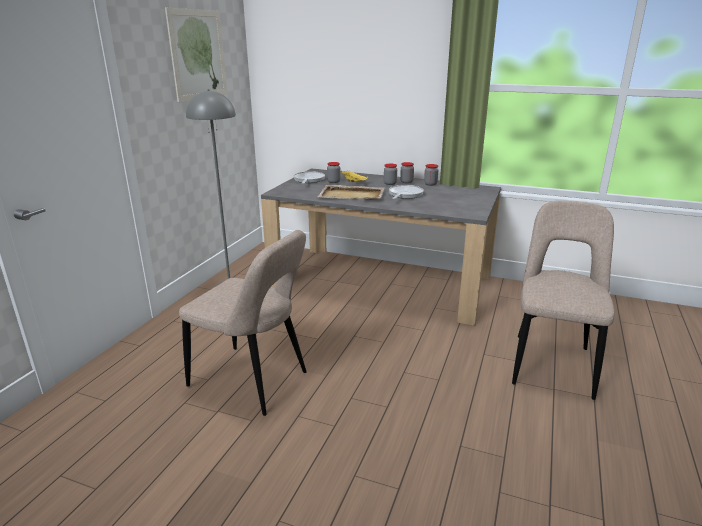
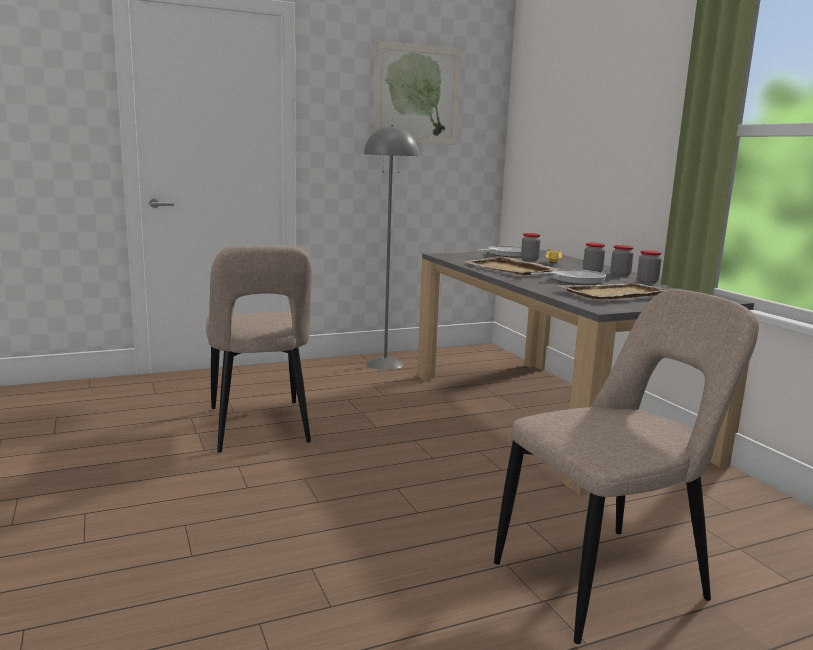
camera: 45 degrees right, 10 degrees down
none -> beige tray [557,282,672,299]

